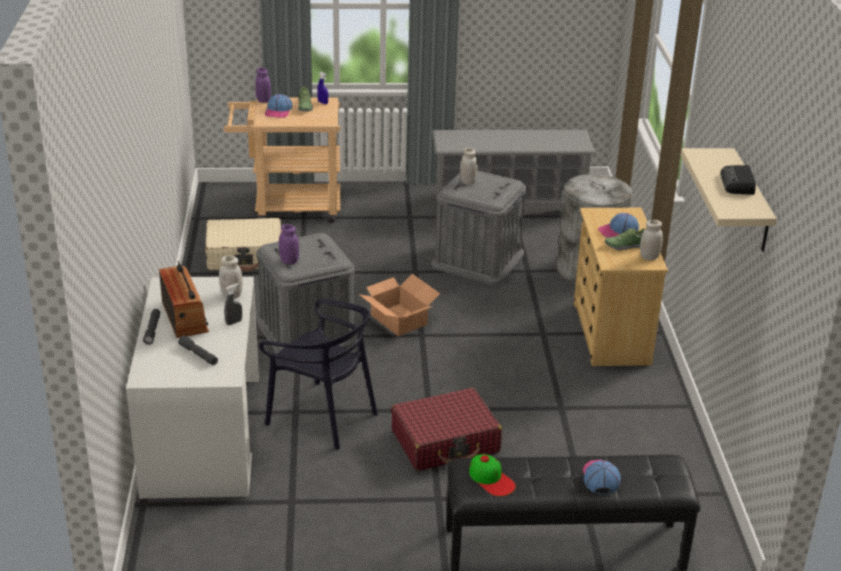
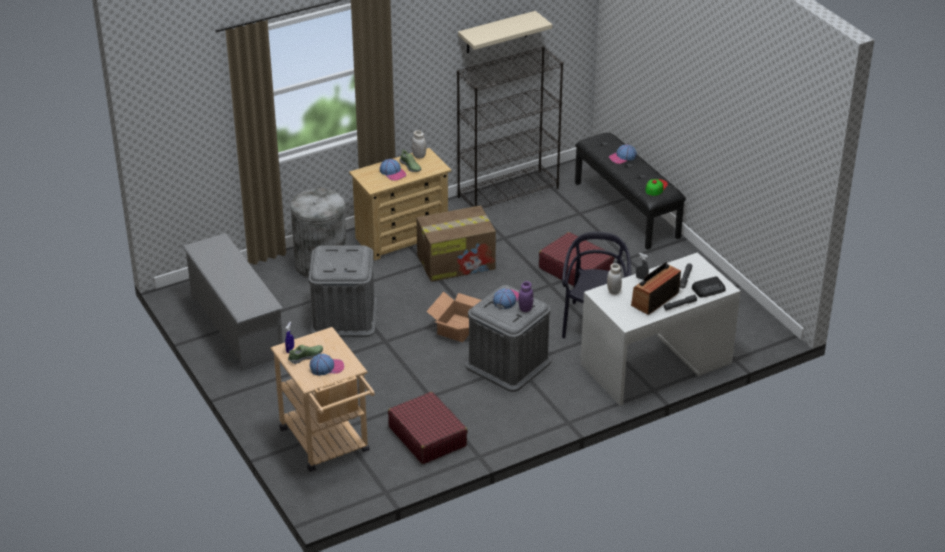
camera: 115 degrees left, 5 degrees up
beige suitcase [205,218,282,272] -> red suitcase [388,392,468,464]
purple jar [255,68,271,103] -> none
white jar [460,148,478,185] -> none
radio [720,165,756,195] -> radio moved to [692,277,726,298]
none -> cardboard box [416,205,496,282]
none -> black bookcase [457,46,563,208]
none -> cap [493,288,519,309]

